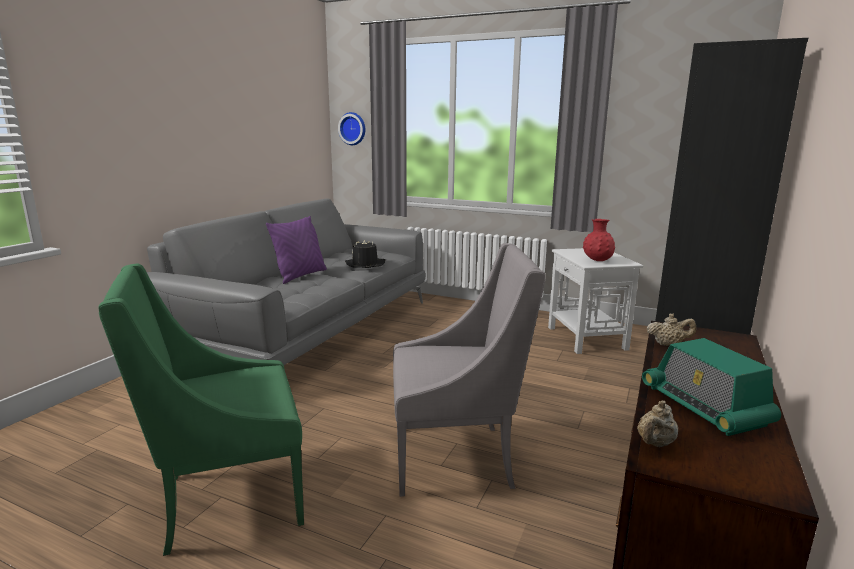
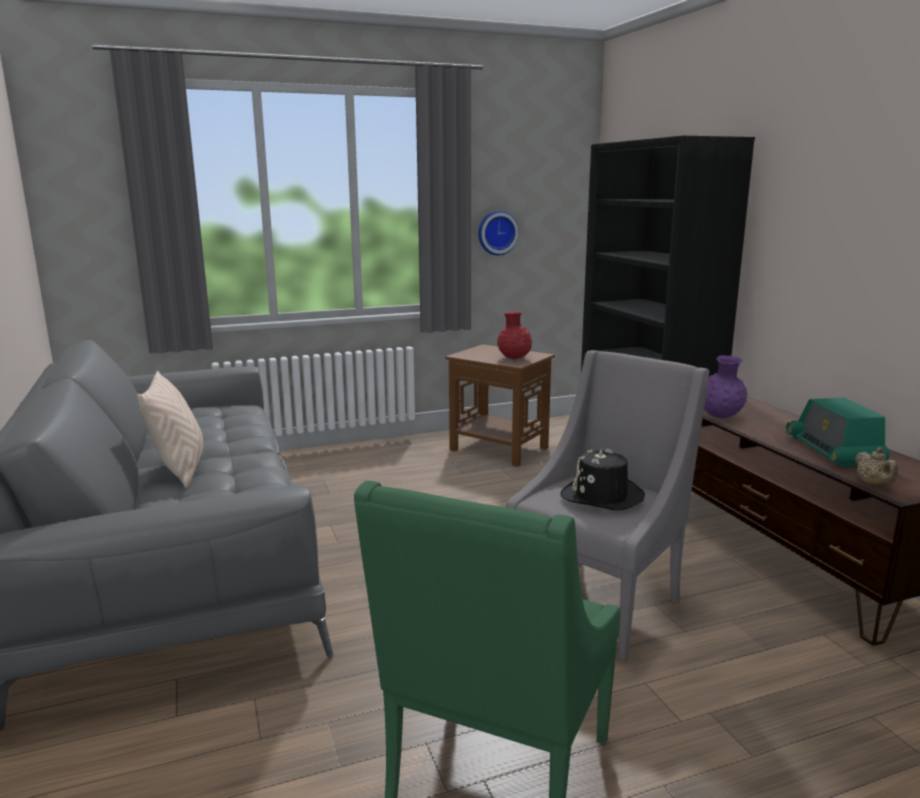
camera: 45 degrees left, 0 degrees up
purple pillow [266,216,327,284] -> beige pillow [137,371,203,488]
wall clock [338,112,365,145] -> wall clock moved to [478,210,519,255]
black hat [345,240,385,268] -> black hat moved to [560,449,645,510]
white side table [548,248,643,354] -> brown side table [445,344,555,467]
radio [642,338,781,436] -> radio turned 60 degrees clockwise [786,397,890,467]
beige teapot [647,314,696,346] -> purple vase [704,355,747,418]

